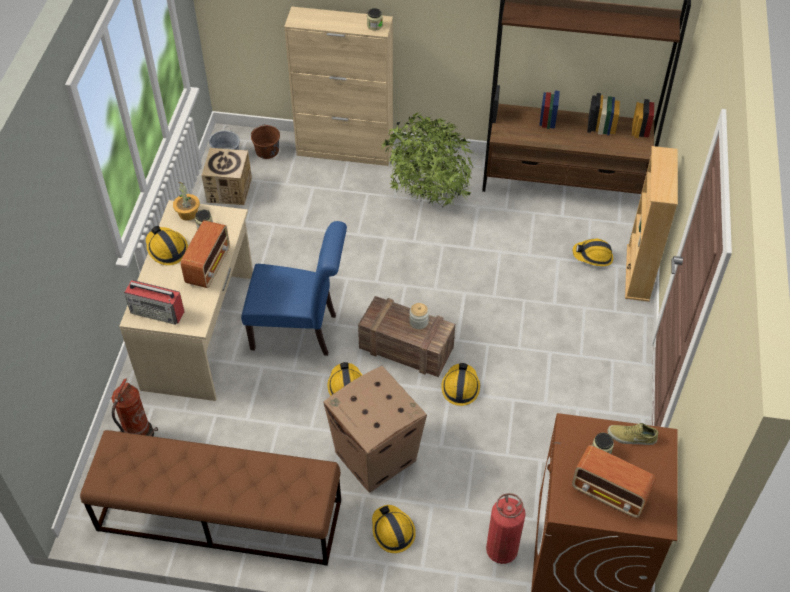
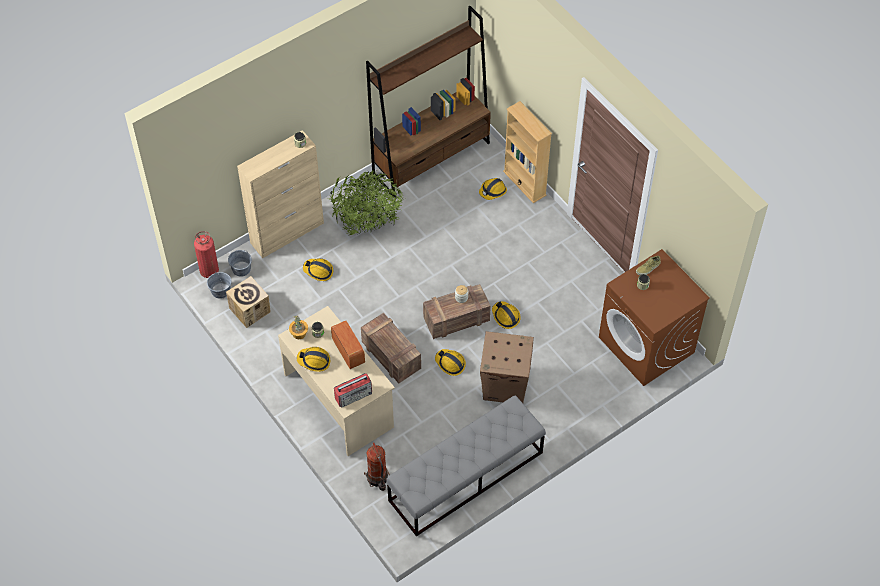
camera: 45 degrees left, 5 degrees up
brown bench [80,430,341,566] -> grey bench [386,396,546,537]
blue chair [241,221,347,356] -> crate [361,313,421,383]
brown bucket [251,125,280,159] -> grey bucket [228,250,252,277]
hard hat [372,505,416,553] -> hard hat moved to [303,258,333,281]
fire extinguisher [486,493,526,564] -> fire extinguisher moved to [194,231,219,278]
radio [572,446,656,518] -> none

